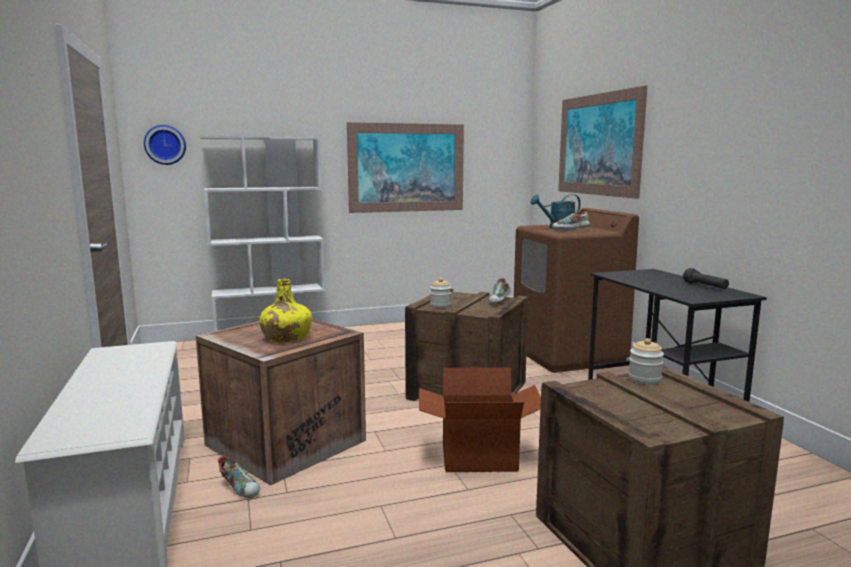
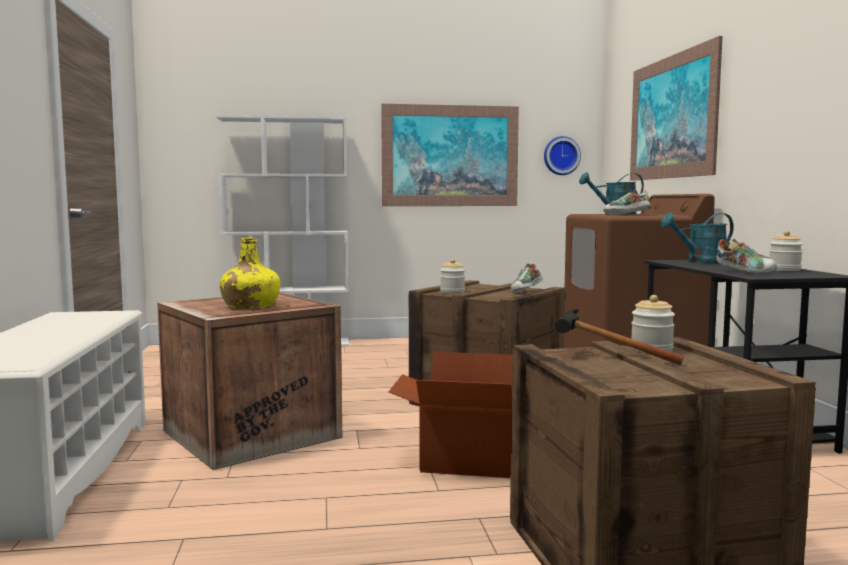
camera: 10 degrees right, 5 degrees down
wall clock [144,125,186,165] -> wall clock moved to [544,136,581,175]
shoe [218,455,260,498] -> shoe moved to [716,239,777,274]
black flashlight [683,268,729,289] -> jar [769,230,803,271]
none -> hammer [555,309,684,365]
none -> turquoise watering can [661,213,733,263]

